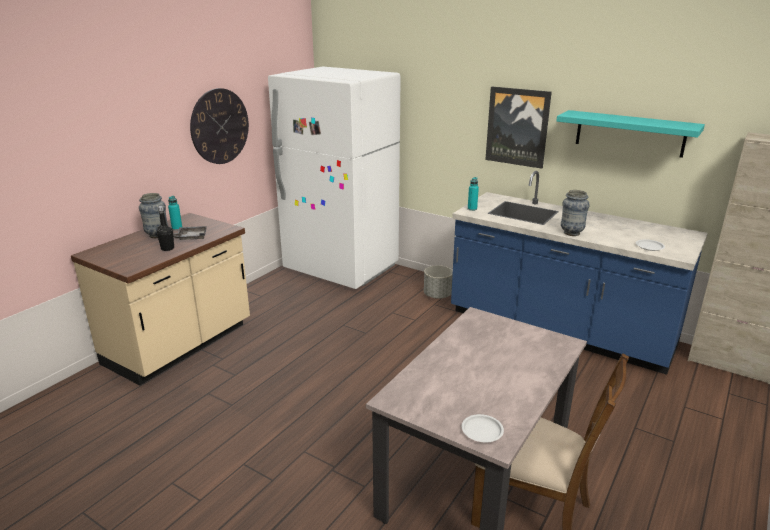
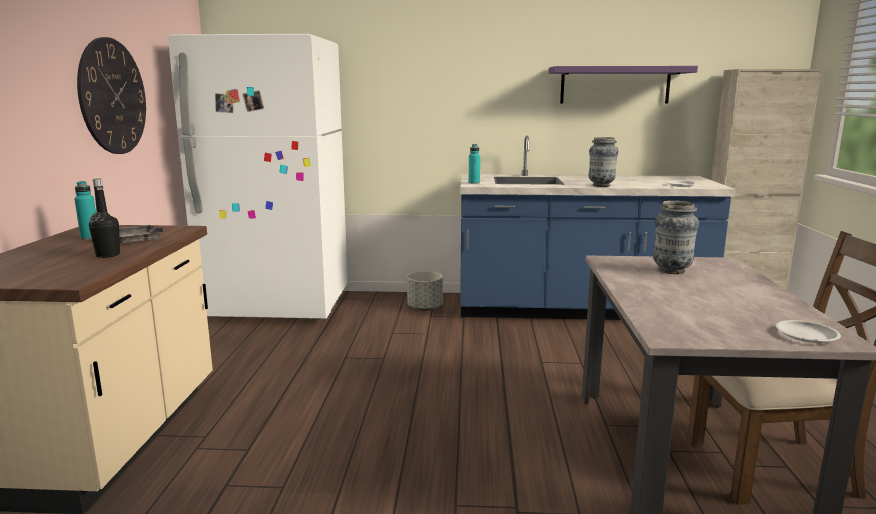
camera: 30 degrees left, 10 degrees down
vase [139,193,168,238] -> vase moved to [653,201,699,274]
picture [485,87,552,169] -> none
turquoise shelf [556,110,705,158] -> purple shelf [549,66,698,104]

